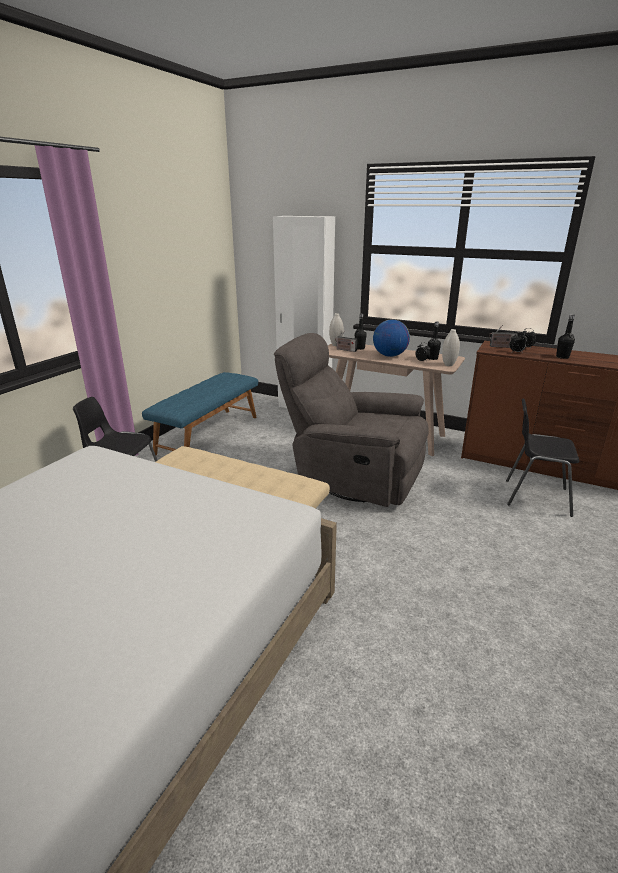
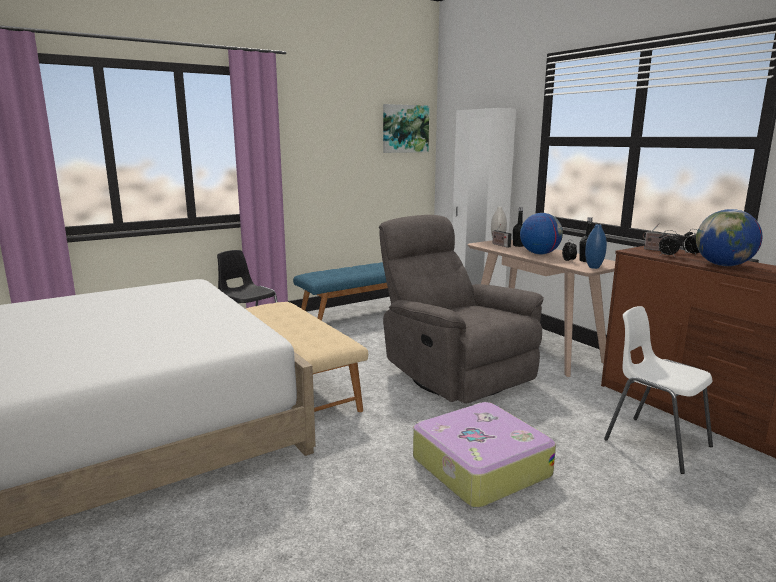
camera: 30 degrees right, 10 degrees down
white vase [442,329,460,366] -> blue vase [585,224,607,269]
black chair [506,399,579,517] -> white chair [604,306,713,474]
black bottle [556,314,575,359] -> globe [696,209,762,266]
none -> picture [383,104,429,153]
none -> suitcase [413,402,556,508]

